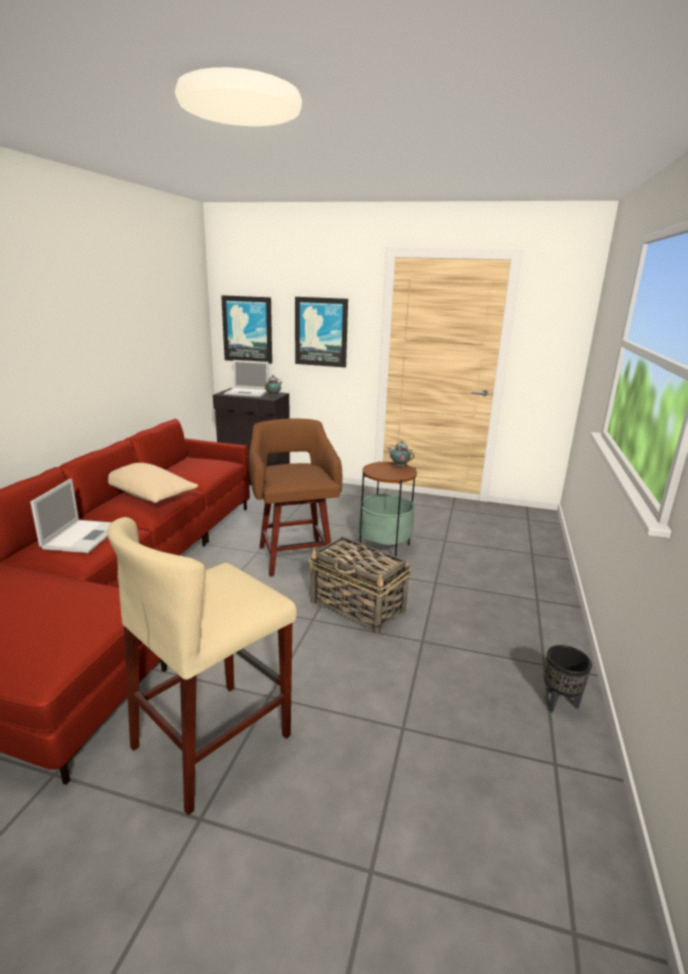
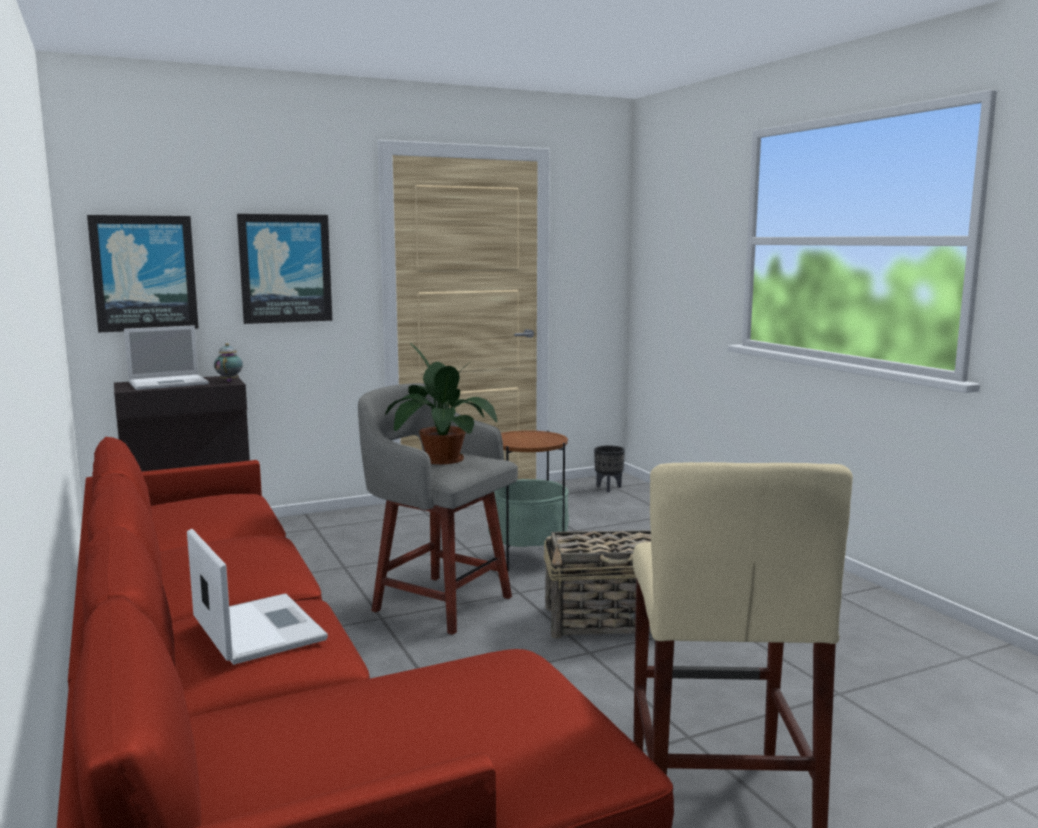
camera: 40 degrees left, 10 degrees down
beige pillow [108,463,198,503] -> none
brown stool [249,419,342,577] -> grey stool [358,383,518,635]
teapot [387,440,414,468] -> none
black planter [543,645,592,712] -> black planter moved to [594,445,625,492]
none -> potted plant [385,343,497,464]

